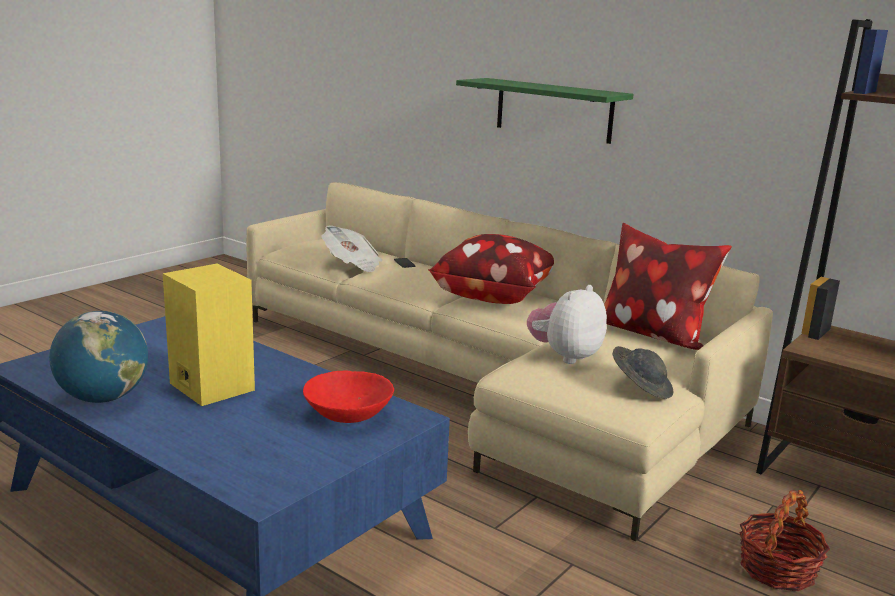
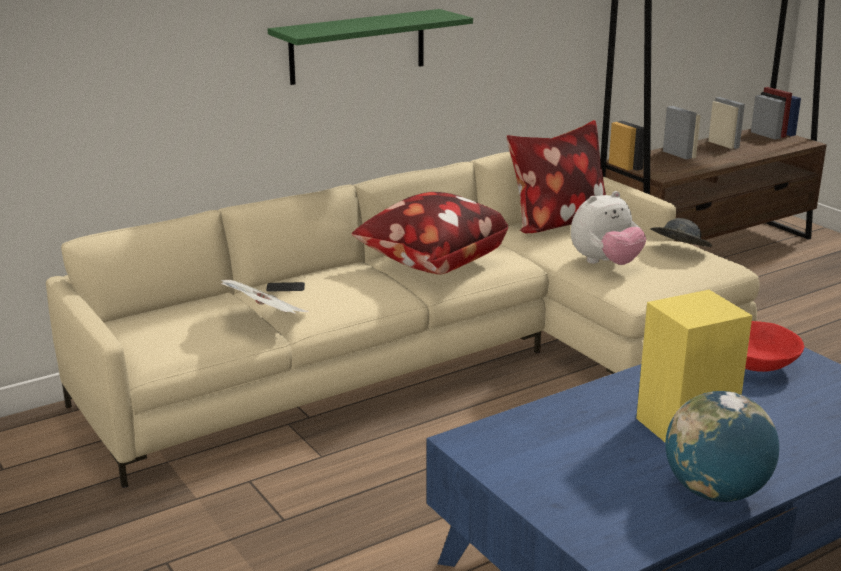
camera: 70 degrees left, 5 degrees up
plush toy [527,285,607,364] -> plush toy turned 90 degrees counterclockwise [571,191,646,265]
basket [740,490,830,591] -> none

